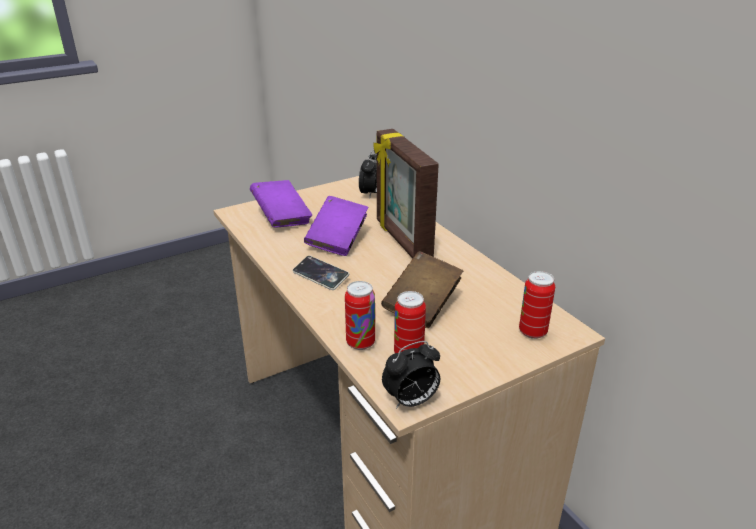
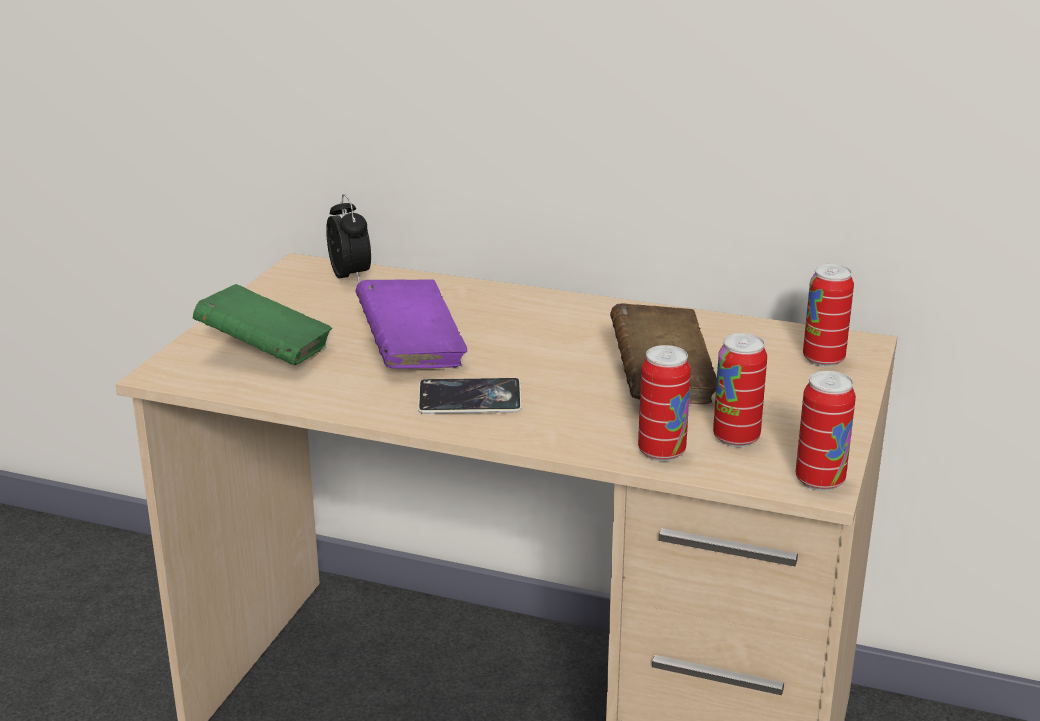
camera: 40 degrees left, 5 degrees down
purple book [250,180,312,228] -> green book [193,284,332,365]
picture frame [373,129,439,258] -> none
alarm clock [382,341,440,409] -> can [796,371,856,491]

